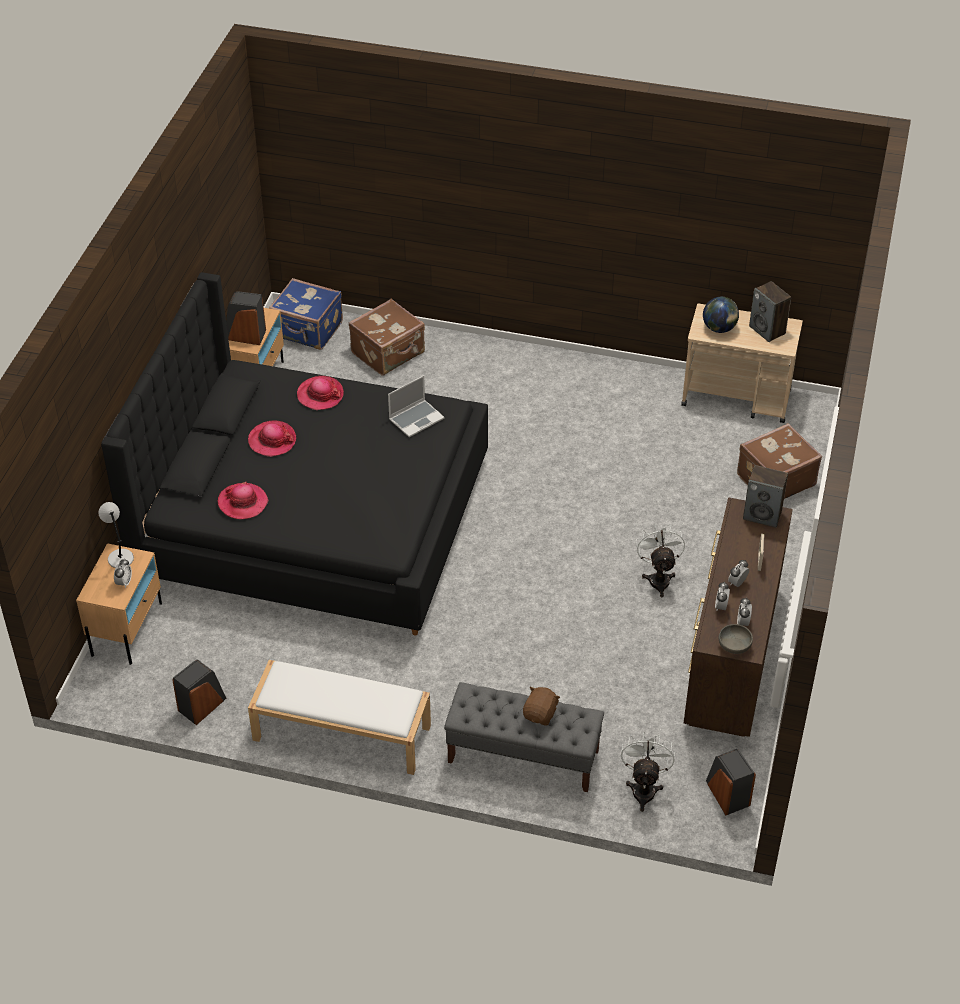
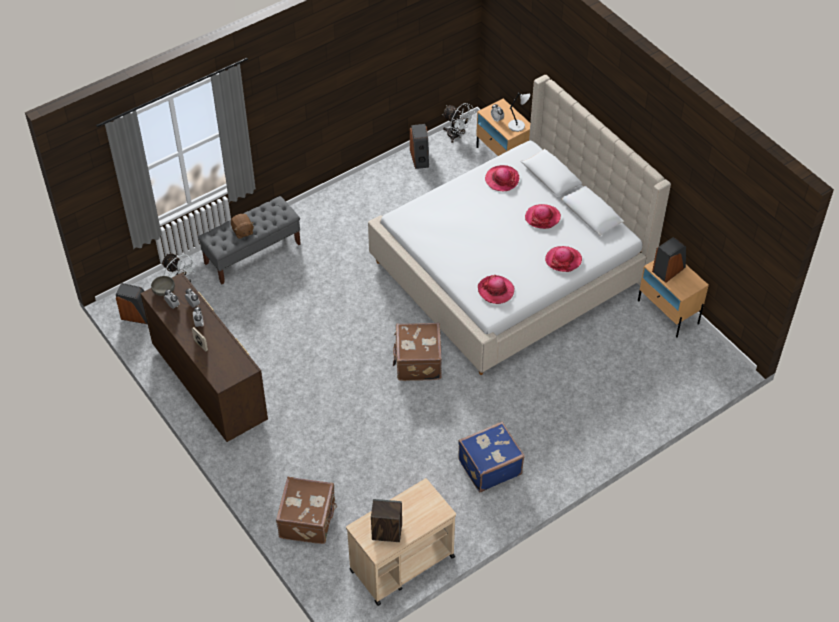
camera: 130 degrees right, 5 degrees up
black bed [101,272,488,636] -> beige bed [368,75,671,375]
white bench [248,660,431,775] -> none
blue suitcase [269,278,343,350] -> blue suitcase moved to [458,422,525,492]
brown suitcase [349,299,425,376] -> brown suitcase moved to [393,323,442,381]
laptop [388,375,445,437] -> hat [478,275,514,304]
white fan [636,524,685,597] -> white fan moved to [442,103,475,143]
globe [703,297,739,333] -> none
speaker [743,465,788,527] -> none

